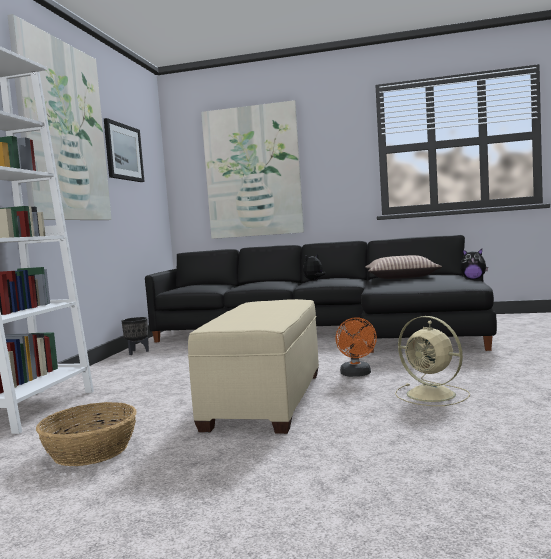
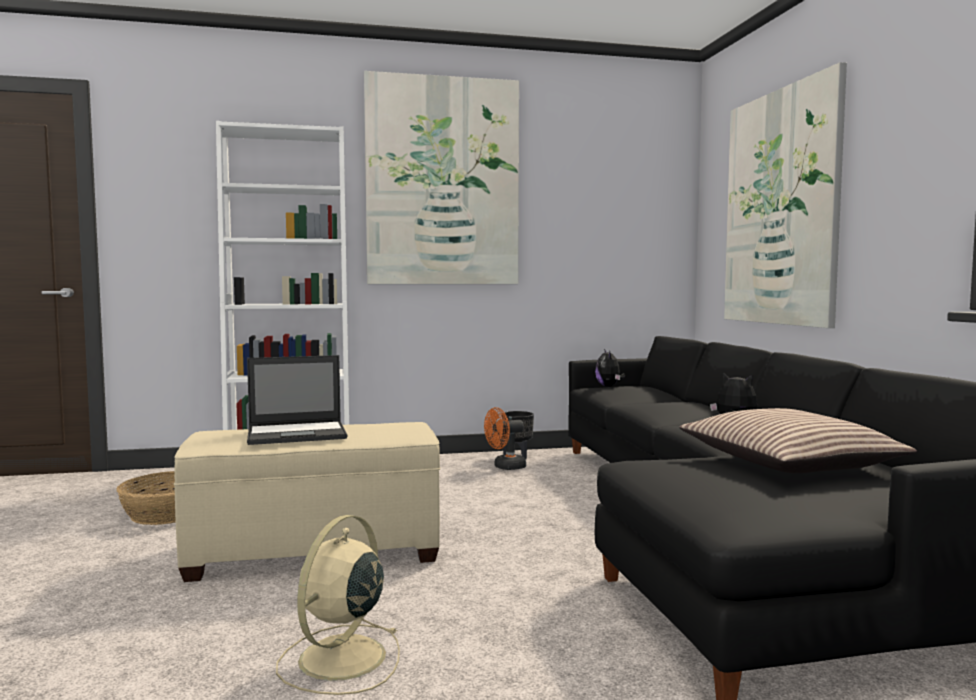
camera: 65 degrees right, 0 degrees up
picture [104,118,145,182] -> none
orange fan [336,317,377,377] -> orange fan moved to [484,407,526,470]
plush toy [460,249,488,280] -> plush toy moved to [595,349,625,387]
none -> laptop [247,355,347,445]

